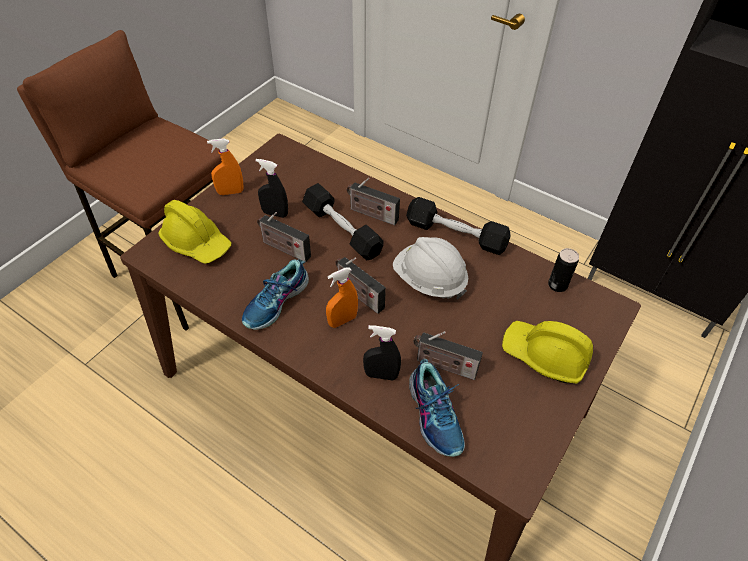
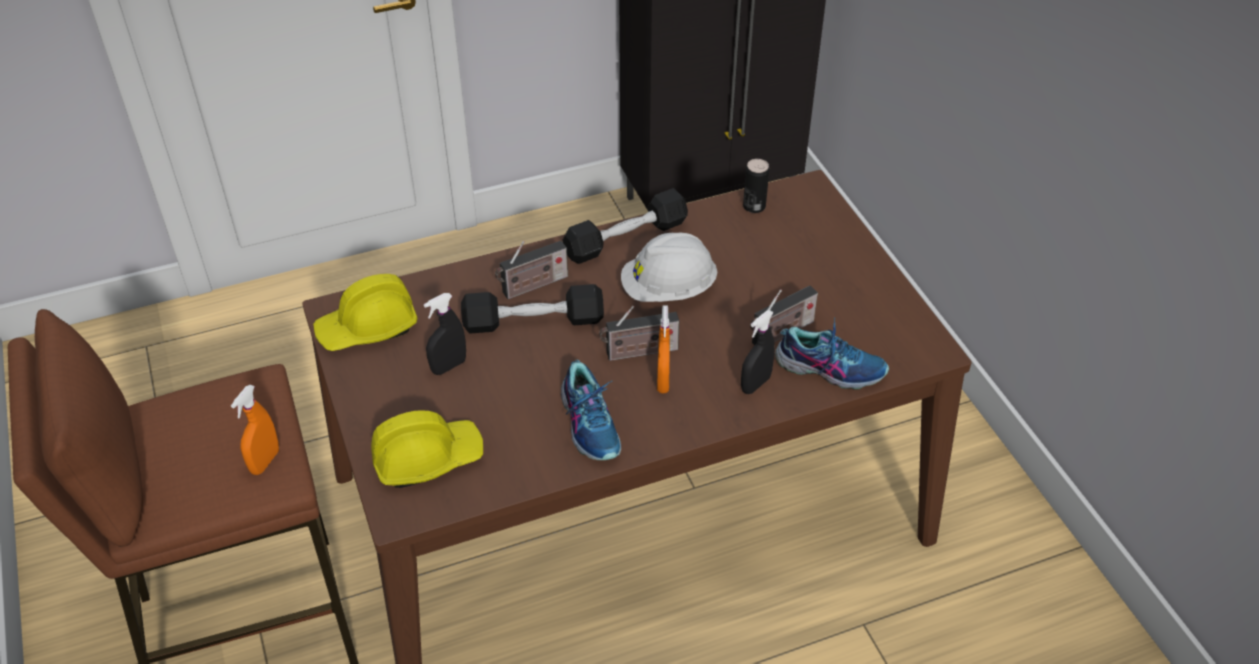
camera: 55 degrees left, 5 degrees down
orange spray bottle [207,138,243,195] -> orange spray bottle moved to [231,385,279,475]
radio [257,212,311,262] -> none
yellow hard hat [502,321,593,383] -> yellow hard hat moved to [313,274,417,351]

